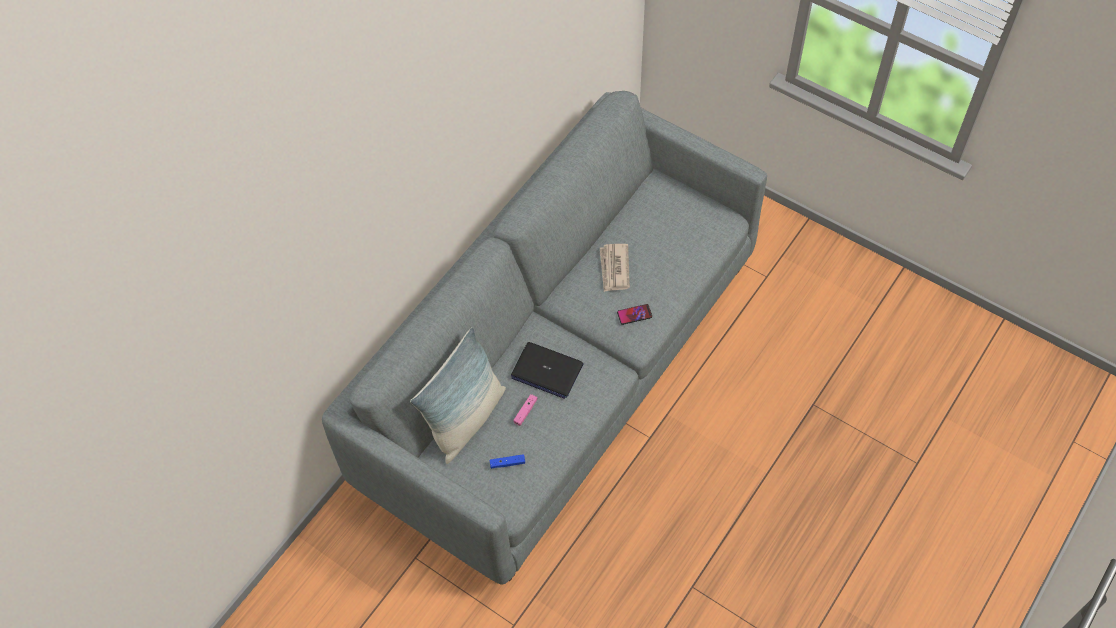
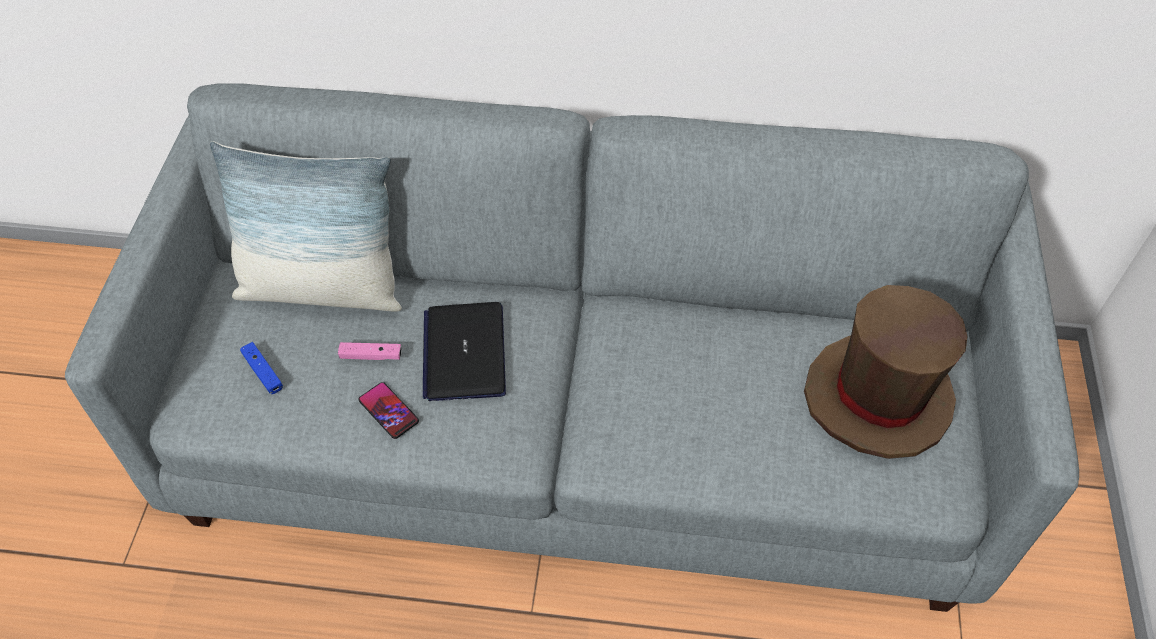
camera: 60 degrees right, 5 degrees down
newspaper [600,244,630,292] -> none
phone [617,304,652,325] -> phone moved to [358,382,419,439]
none -> brown hat [804,285,967,459]

